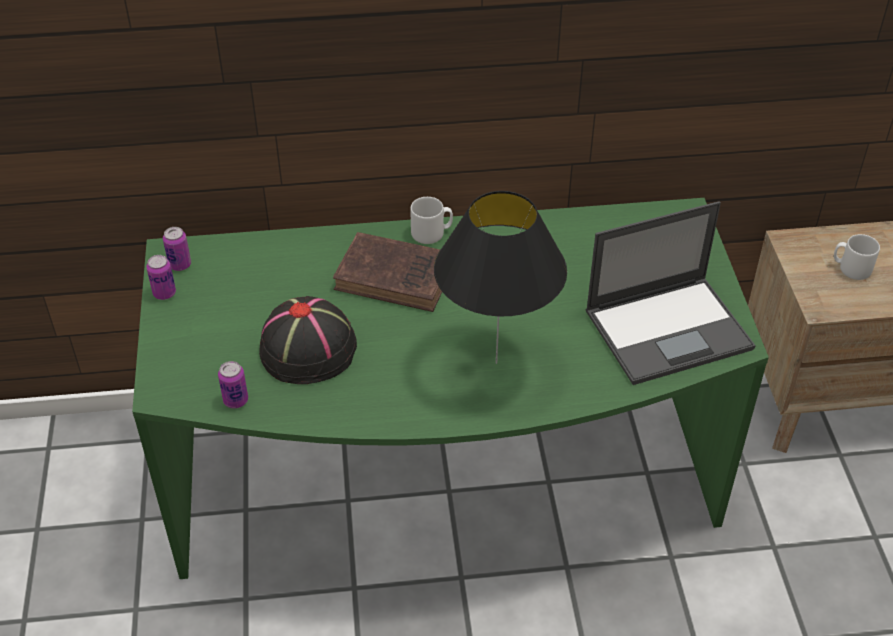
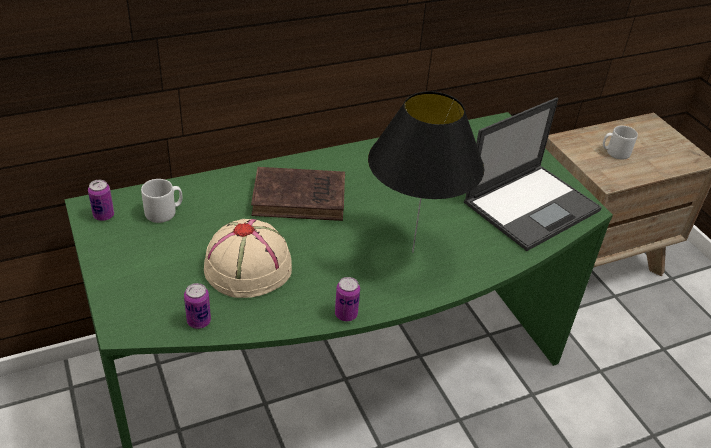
camera: 20 degrees left, 5 degrees down
can [146,255,176,300] -> can moved to [335,277,360,321]
black hat [259,296,357,384] -> beige hat [204,219,292,298]
grey mug [410,197,453,244] -> grey mug moved to [141,179,182,223]

